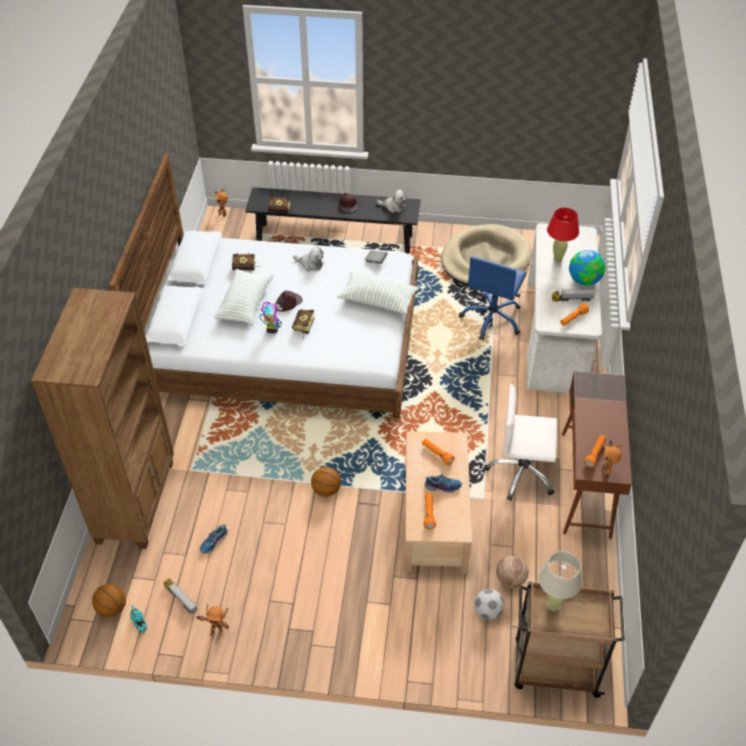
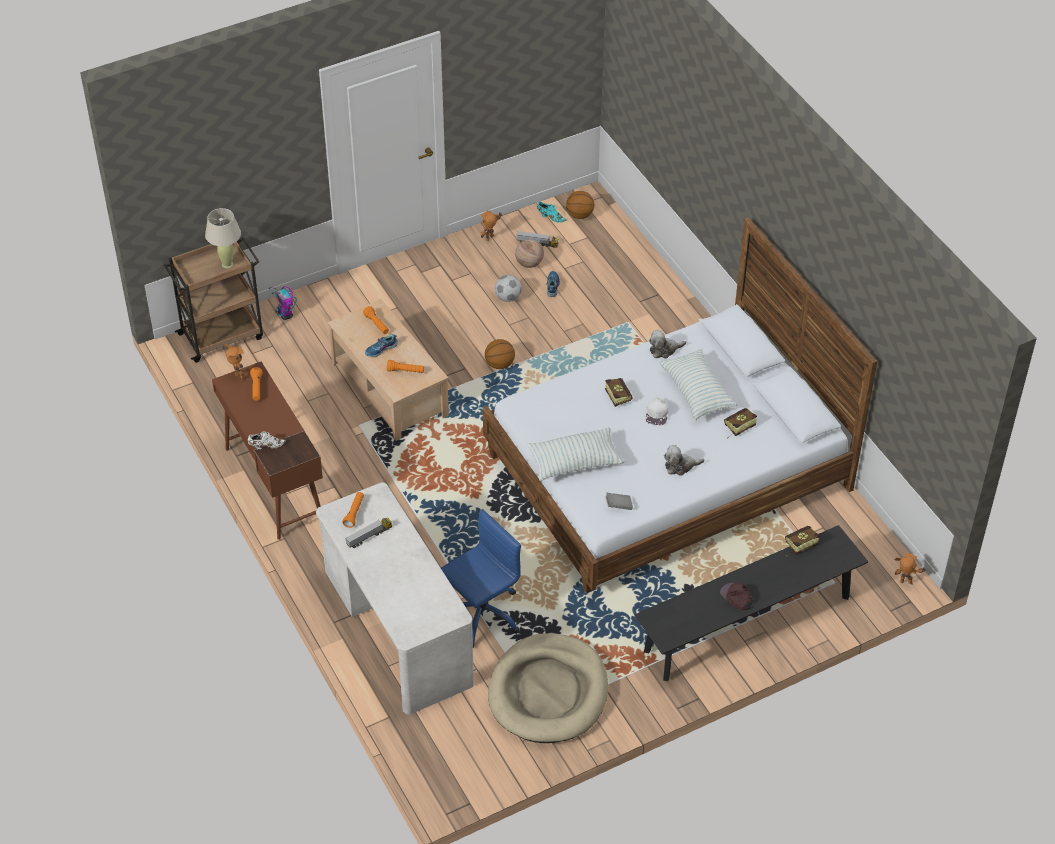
camera: 145 degrees right, 0 degrees up
brown bookcase [31,288,174,549] -> none
toy robot [259,301,283,333] -> toy robot moved to [269,286,297,320]
brown cap [276,291,303,312] -> white cap [646,397,669,425]
plush toy [377,190,406,213] -> plush toy moved to [649,330,686,359]
blue office chair [459,256,527,340] -> blue office chair turned 60 degrees clockwise [441,509,521,648]
football [474,589,505,620] -> football moved to [495,275,522,302]
white office chair [484,384,557,501] -> none
basketball [496,555,528,588] -> basketball moved to [515,239,544,268]
red table lamp [547,207,579,263] -> none
globe [569,250,606,286] -> none
none -> white shoe [248,431,286,450]

